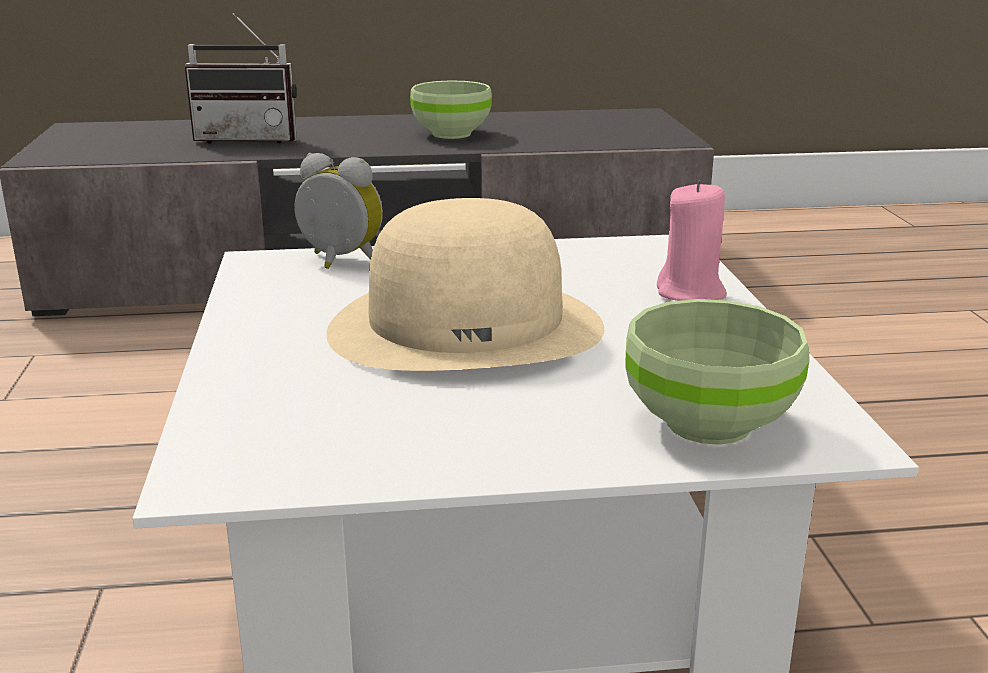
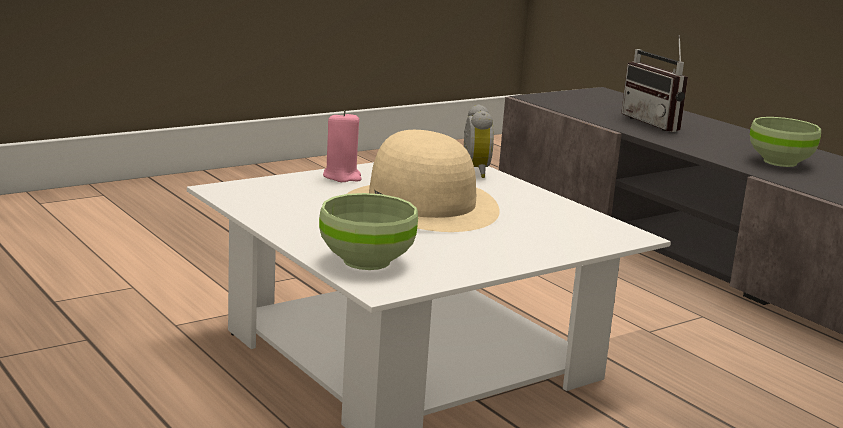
camera: 60 degrees right, 5 degrees down
pink candle [657,180,727,301] -> pink candle moved to [323,110,361,182]

